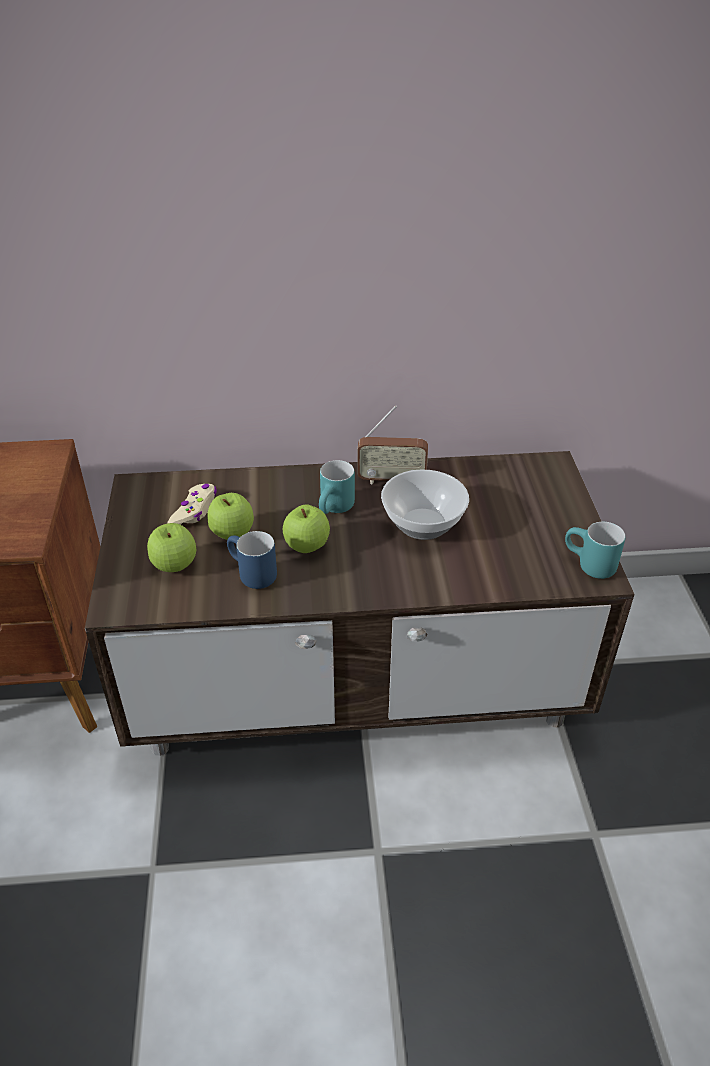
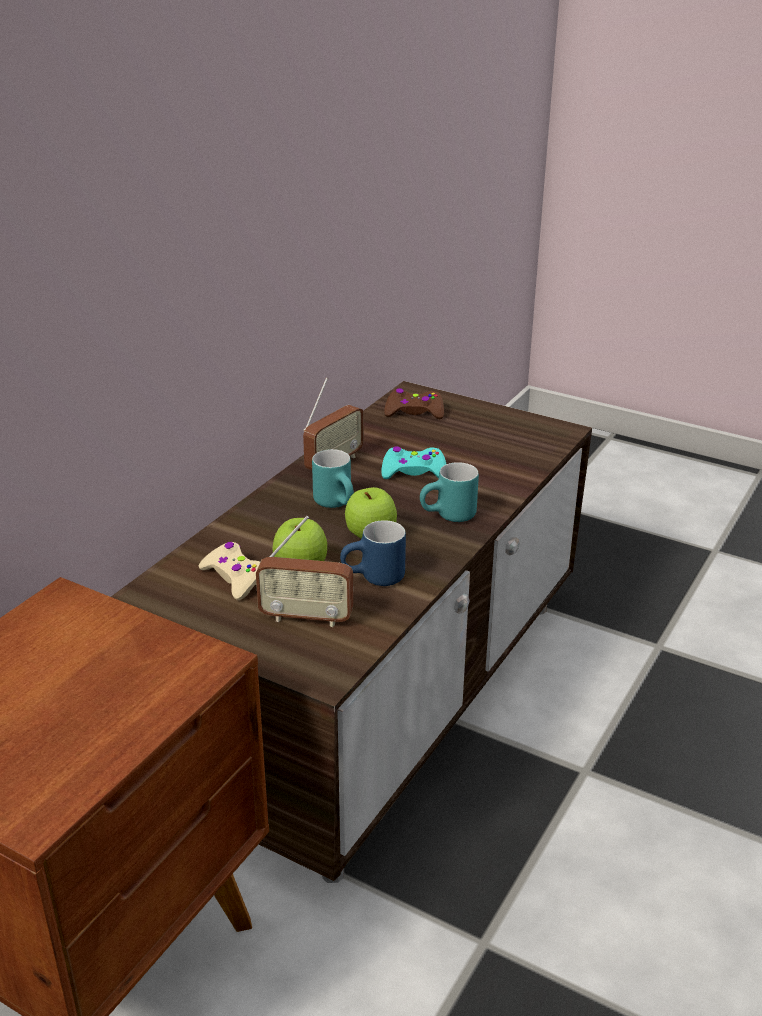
camera: 55 degrees left, 10 degrees down
apple [147,523,196,572] -> radio [256,516,353,627]
bowl [381,469,469,540] -> turquoise game controller [381,446,446,479]
turquoise mug [565,522,625,579] -> turquoise mug moved to [420,462,479,522]
none -> brown game controller [384,388,444,419]

